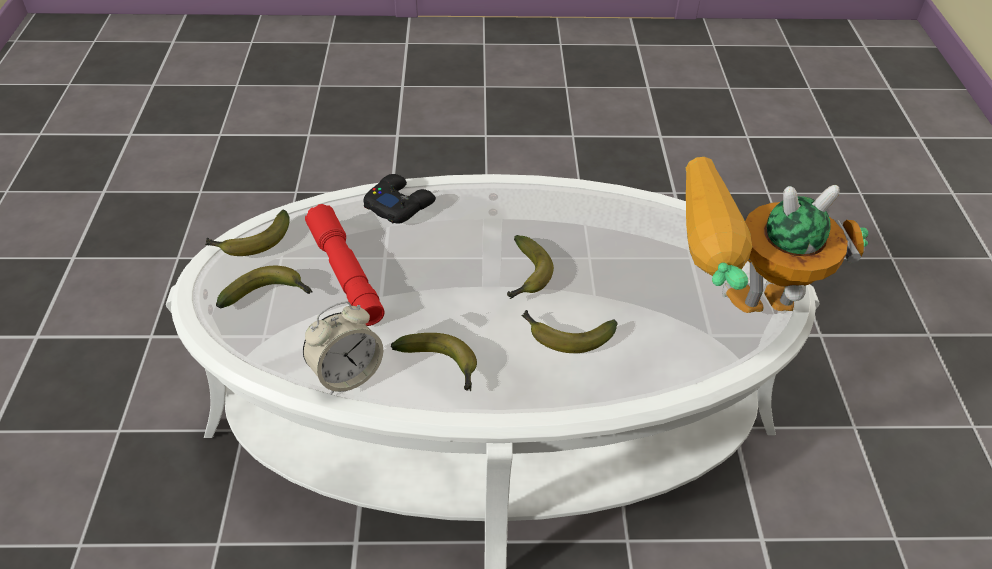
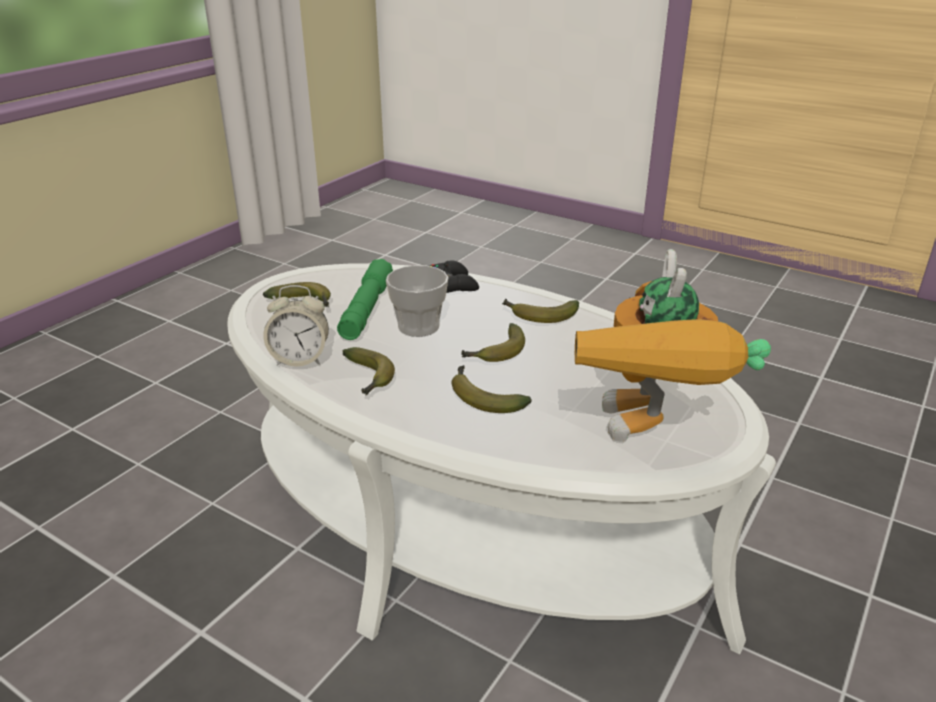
camera: 35 degrees right, 15 degrees down
banana [205,210,290,256] -> banana moved to [502,299,579,323]
red flashlight [305,204,385,326] -> green flashlight [337,259,393,340]
toy robot [686,157,868,313] -> toy robot turned 120 degrees counterclockwise [575,249,771,442]
none -> cup [386,265,448,337]

